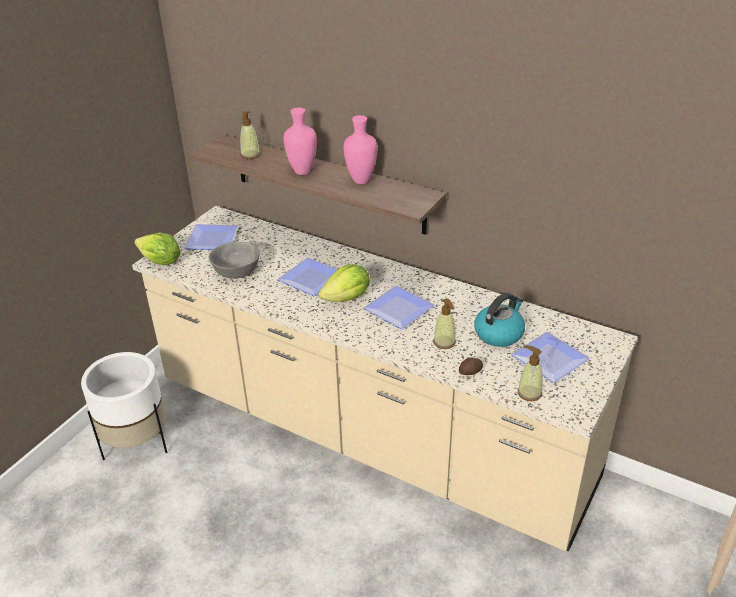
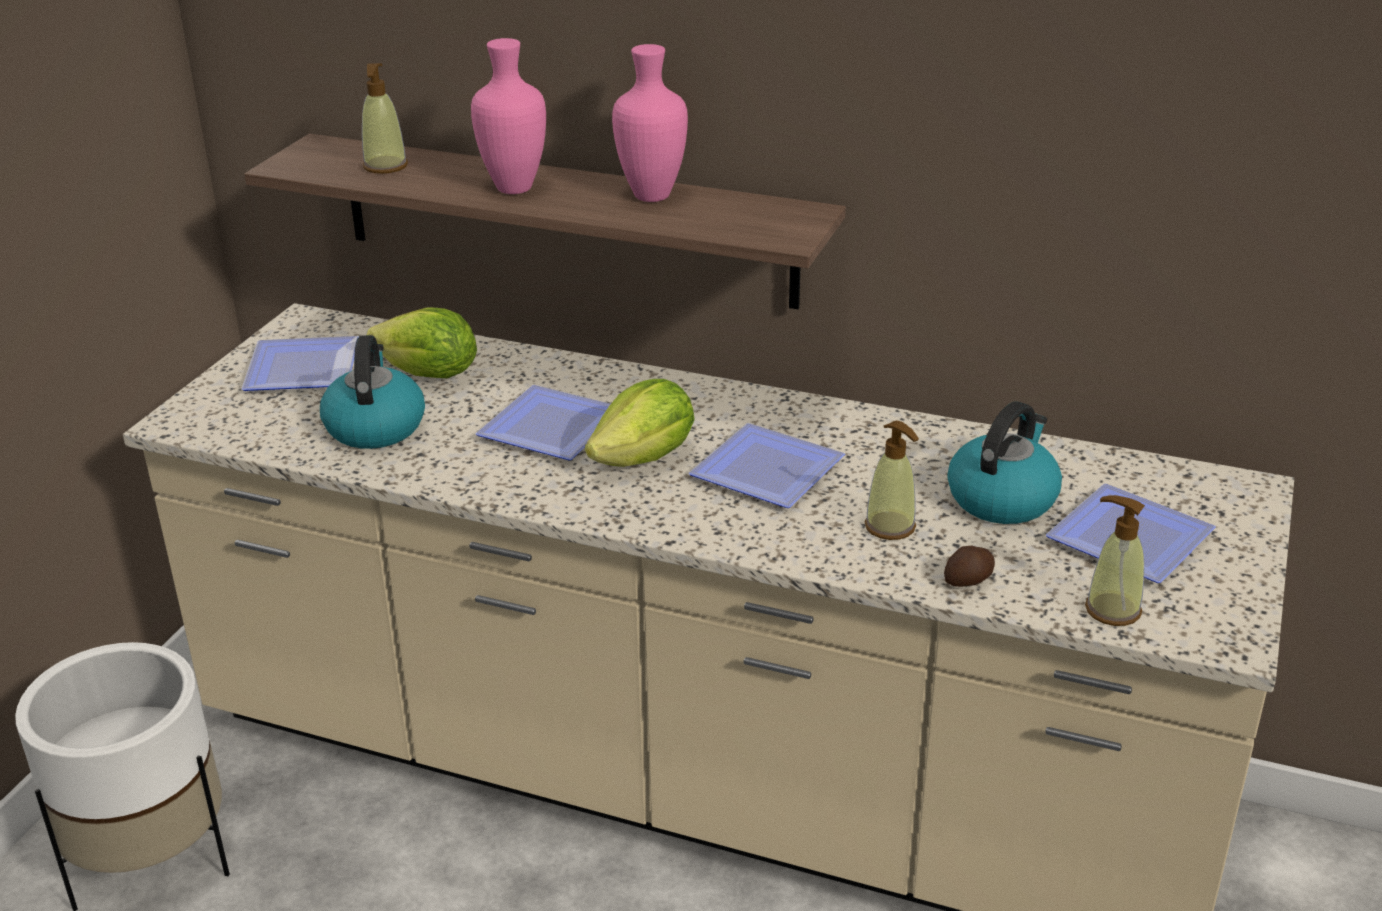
camera: 10 degrees left, 5 degrees down
lettuce [135,232,181,265] -> lettuce moved to [367,308,477,378]
grey bowl [209,242,260,279] -> kettle [320,335,425,449]

